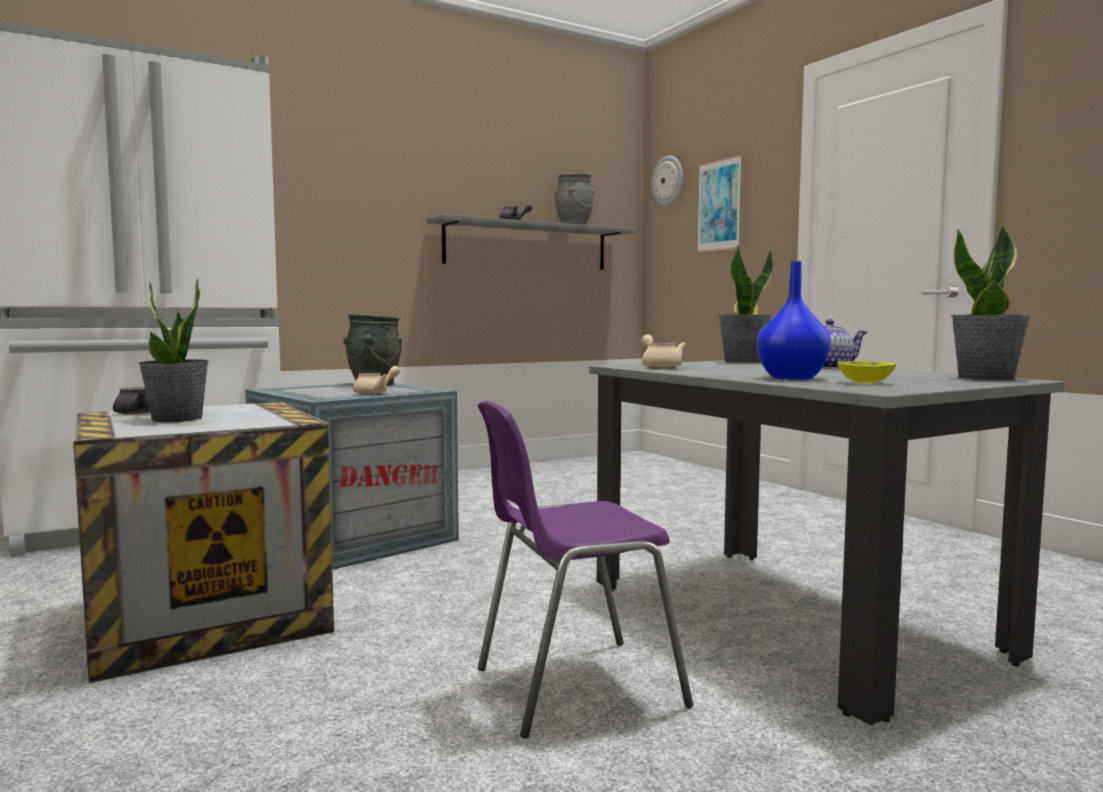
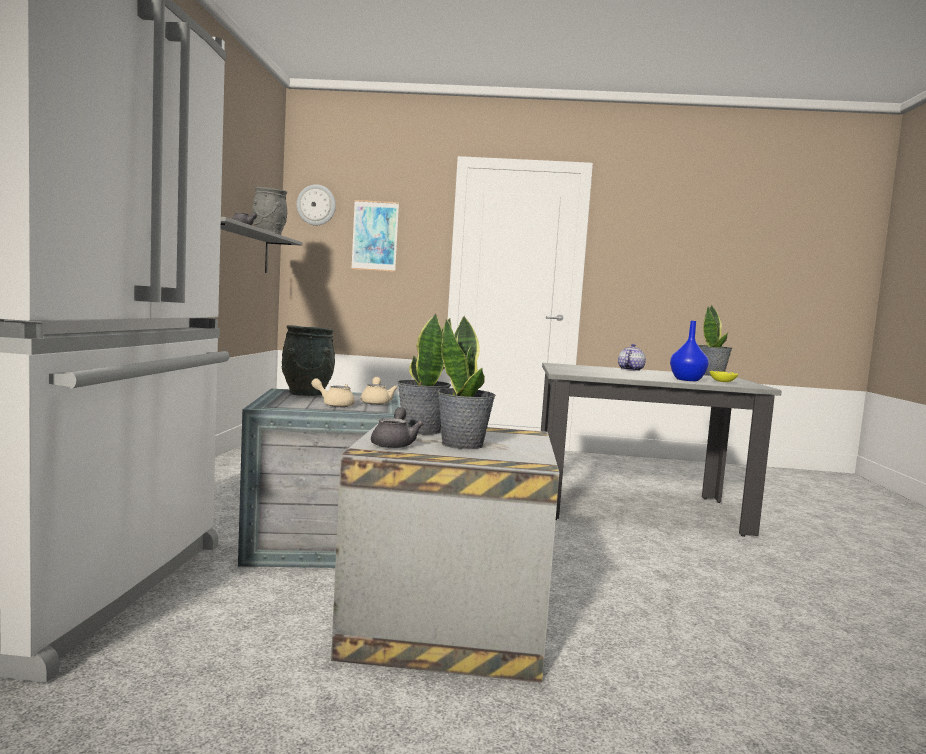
camera: 55 degrees left, 0 degrees up
purple chair [478,401,693,739] -> none
beige teapot [642,334,686,368] -> beige teapot moved to [311,378,355,407]
potted plant [718,245,773,363] -> potted plant moved to [397,313,452,435]

